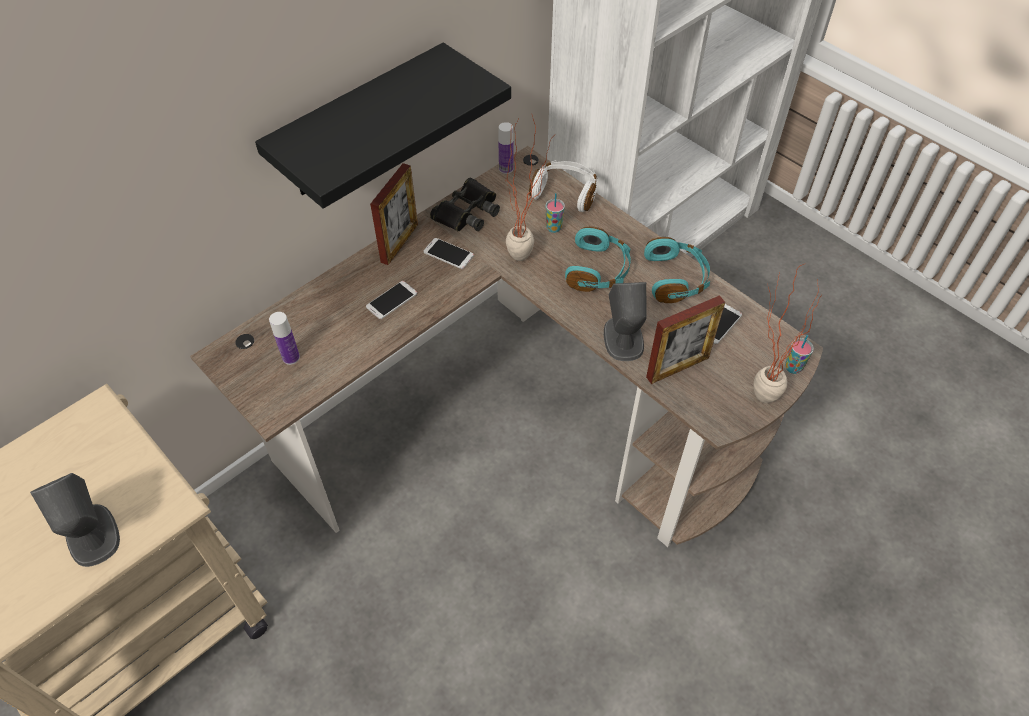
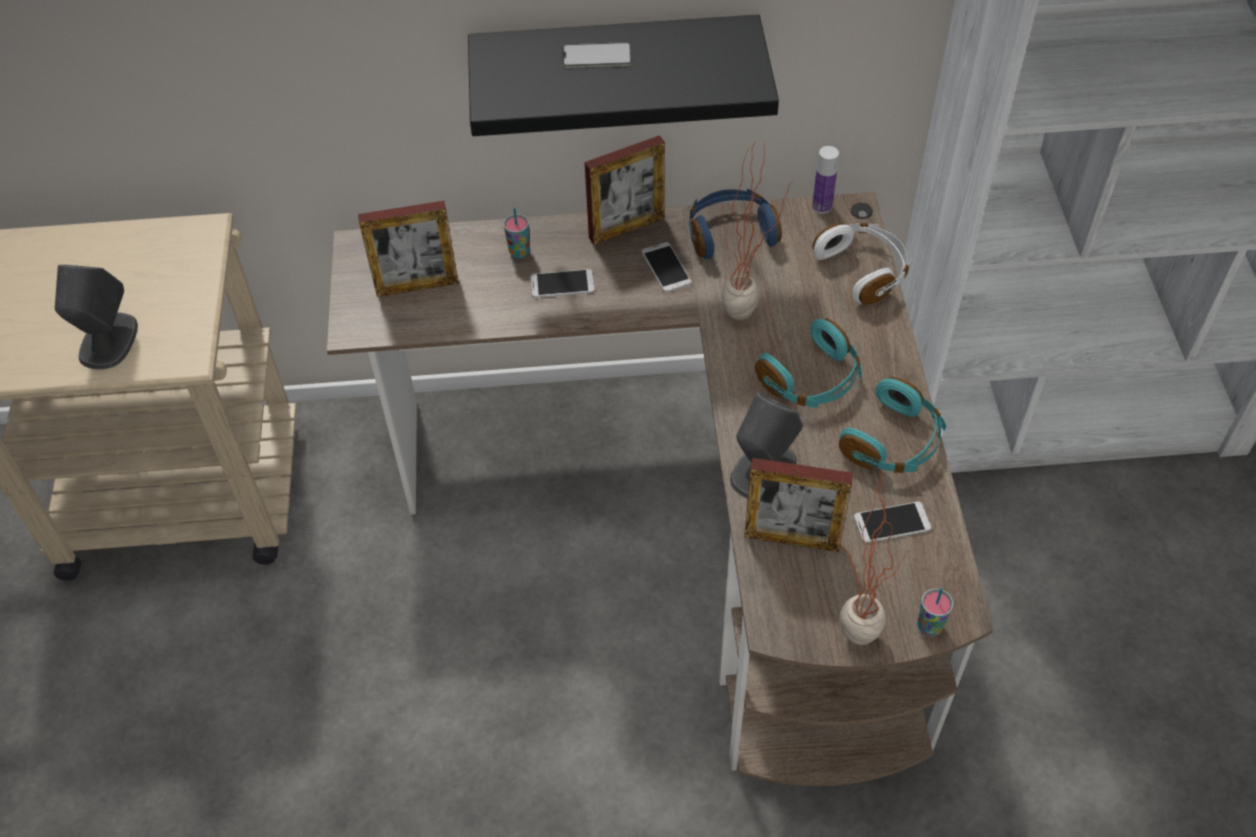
camera: 40 degrees right, 0 degrees up
bottle [269,312,300,365] -> picture frame [358,201,459,297]
black binoculars [430,178,500,231] -> blue headphones [689,189,782,259]
cup [546,193,565,233] -> cup moved to [503,207,530,258]
none -> phone [562,42,632,68]

